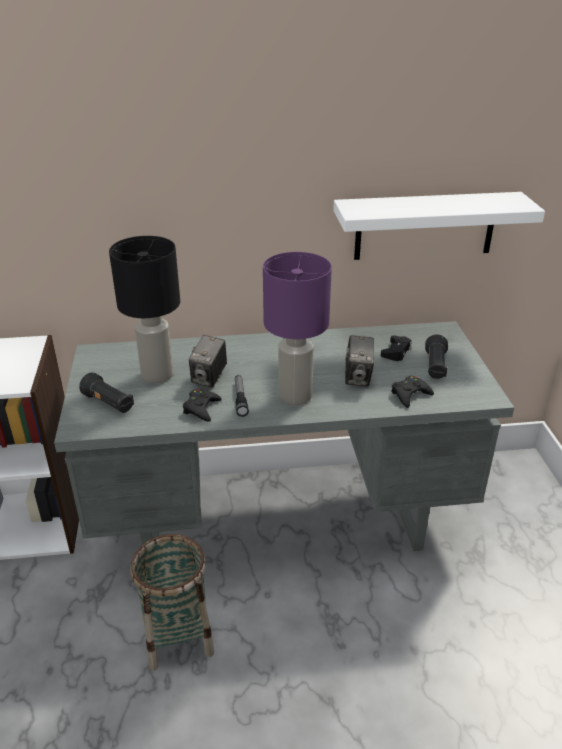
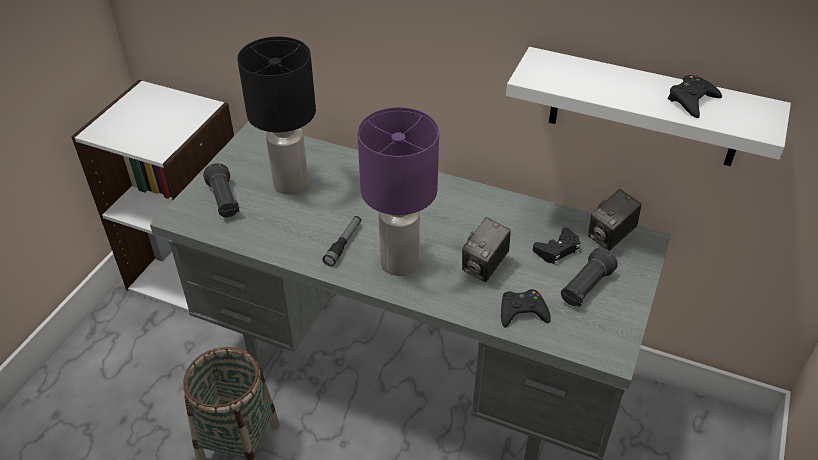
camera: 30 degrees right, 10 degrees up
black game controller [183,389,222,422] -> black game controller moved to [668,75,722,118]
camera [189,335,227,388] -> camera moved to [588,189,642,251]

